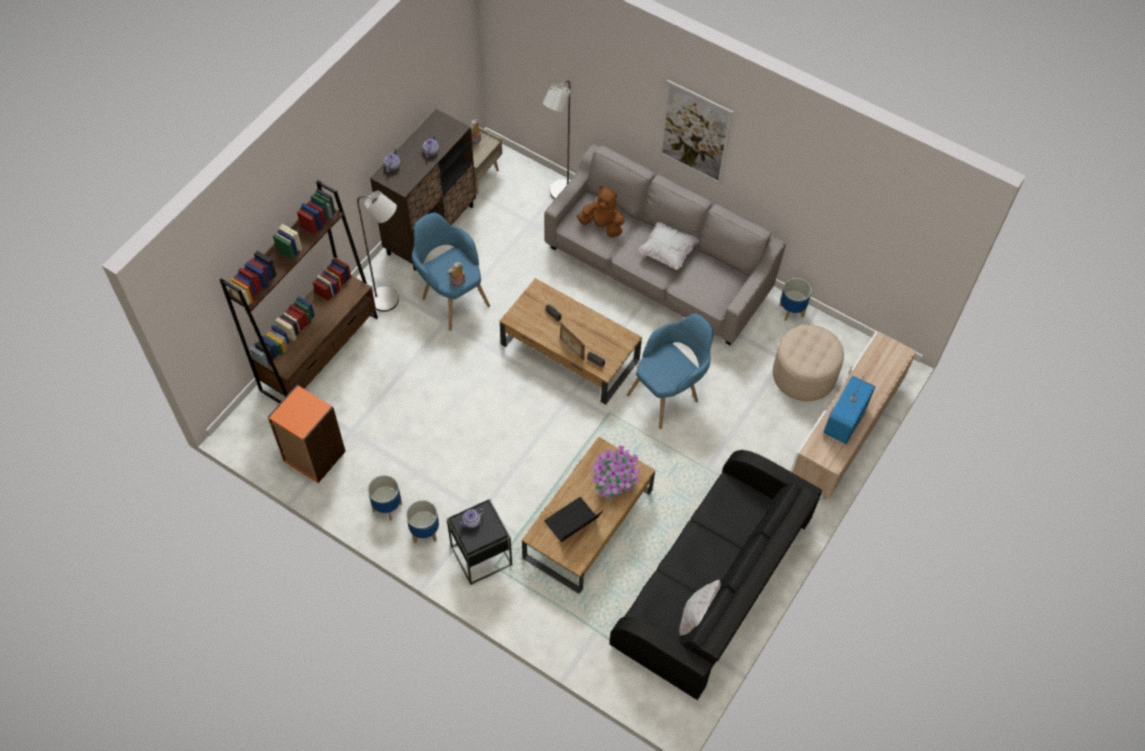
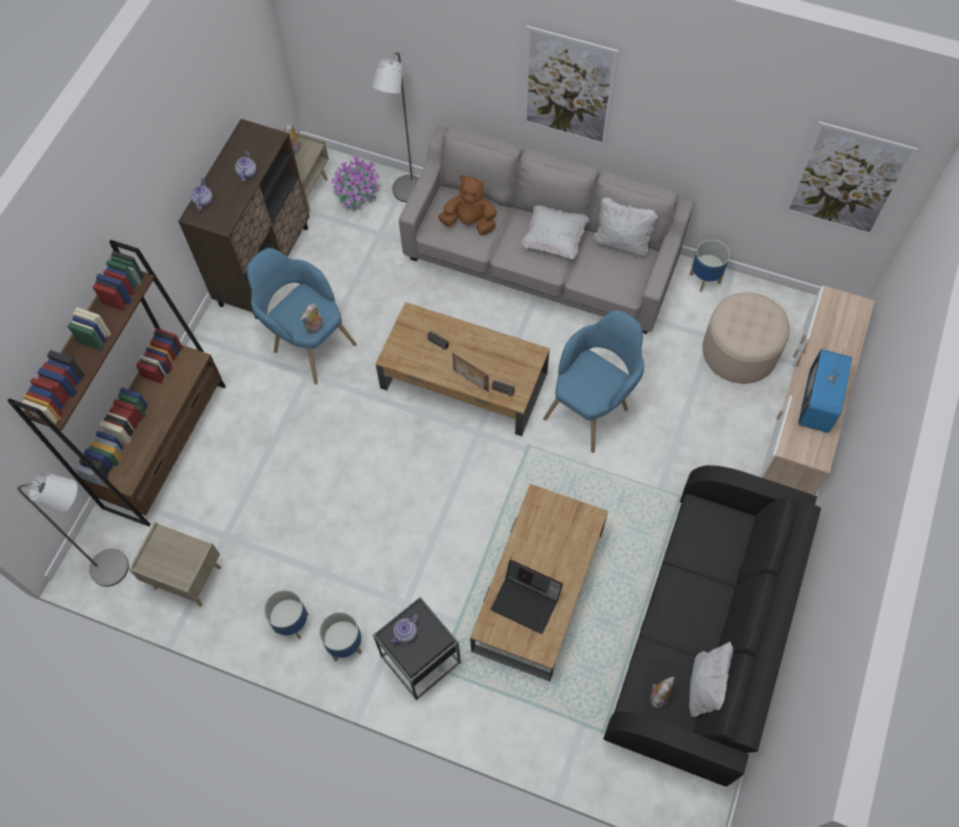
camera: 10 degrees left, 5 degrees up
orange bookcase [268,385,346,483] -> beige nightstand [129,522,221,607]
grey floor lamp [357,191,399,312] -> grey floor lamp moved to [18,472,129,587]
laptop [544,497,603,542] -> laptop turned 105 degrees counterclockwise [491,560,563,634]
potted plant [592,445,640,499] -> potted plant moved to [331,157,381,211]
none -> white pillow [593,197,658,259]
none -> plush toy [650,677,674,709]
none -> picture [784,121,918,237]

